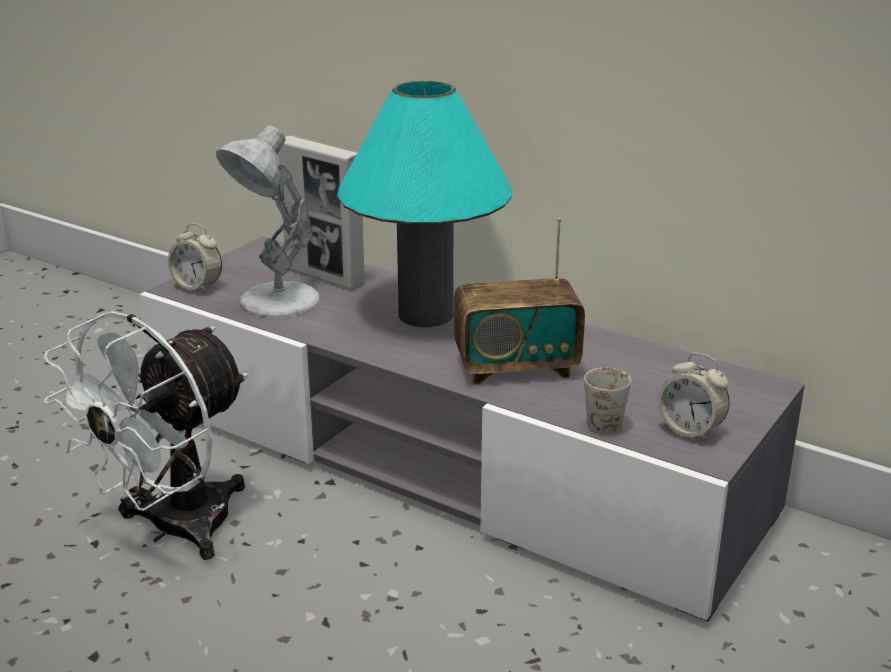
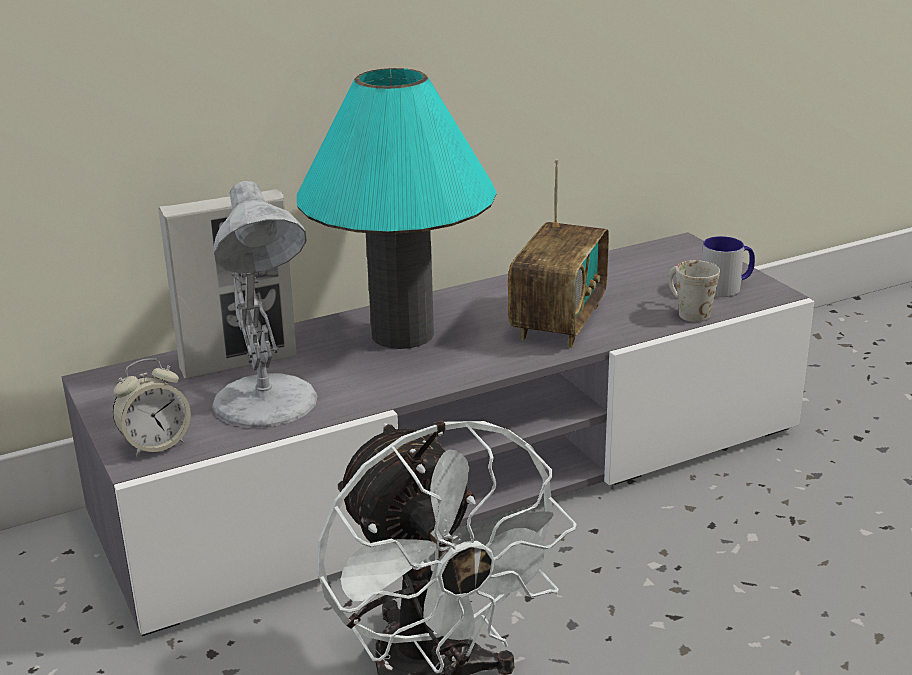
camera: 60 degrees left, 0 degrees up
alarm clock [658,353,730,443] -> mug [702,236,755,297]

